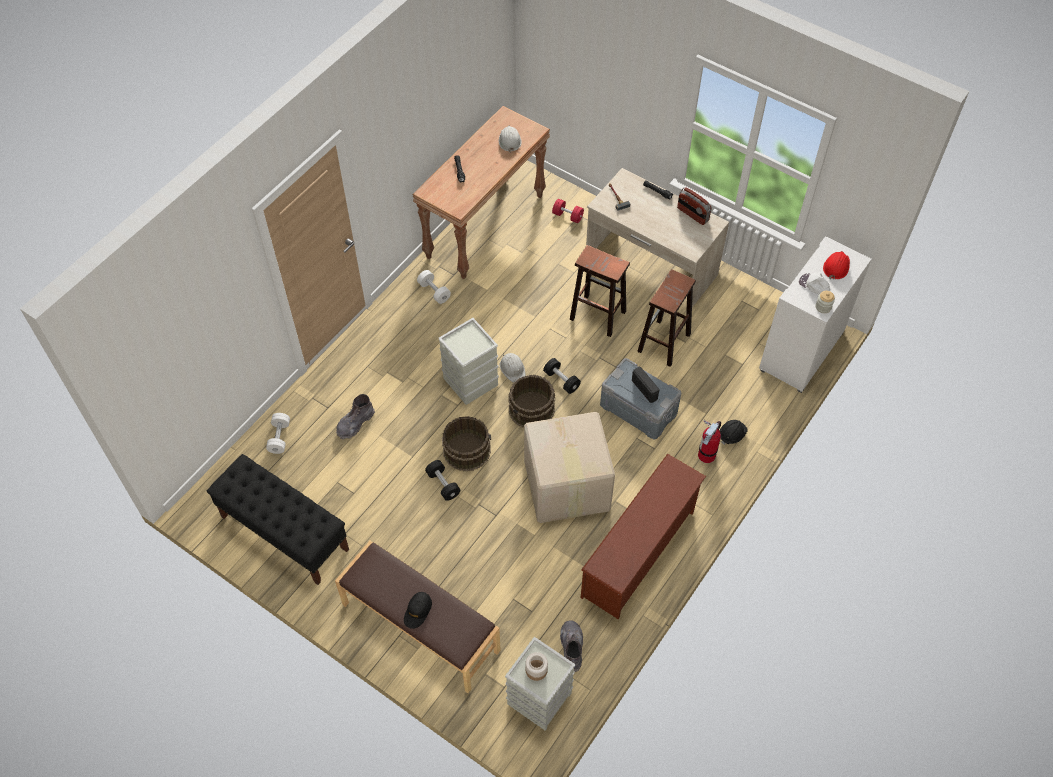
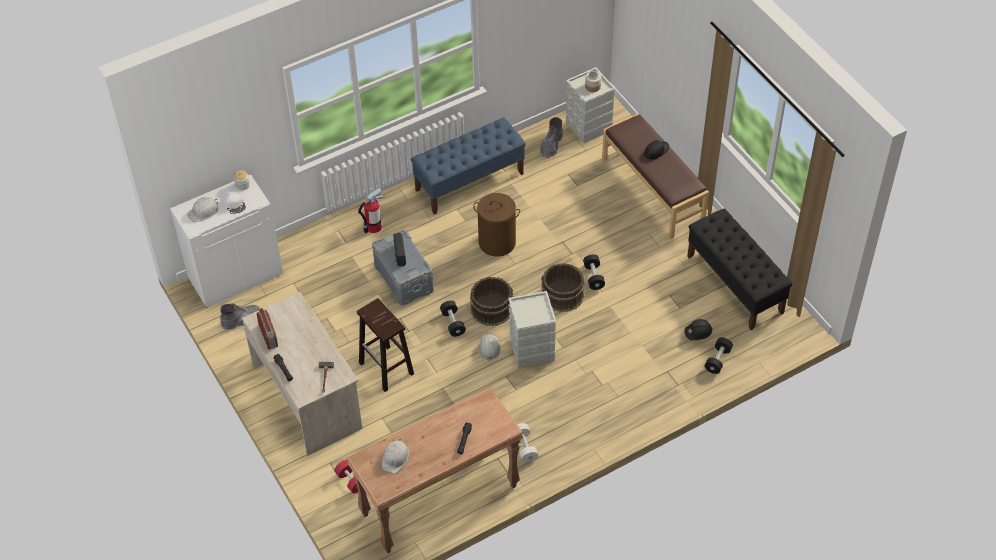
camera: 155 degrees left, 5 degrees down
white dumbbell [266,413,290,454] -> black dumbbell [705,337,733,374]
grey boot [336,394,375,440] -> grey boot moved to [220,303,260,330]
cardboard box [524,412,615,523] -> brown laundry basket [473,193,520,257]
brown shoe rack [581,454,706,619] -> blue bench [411,117,526,214]
brown stool [637,269,696,367] -> none
black hard hat [720,420,748,445] -> black hard hat moved to [684,319,712,340]
red hard hat [823,251,850,280] -> white hard hat [188,197,219,222]

